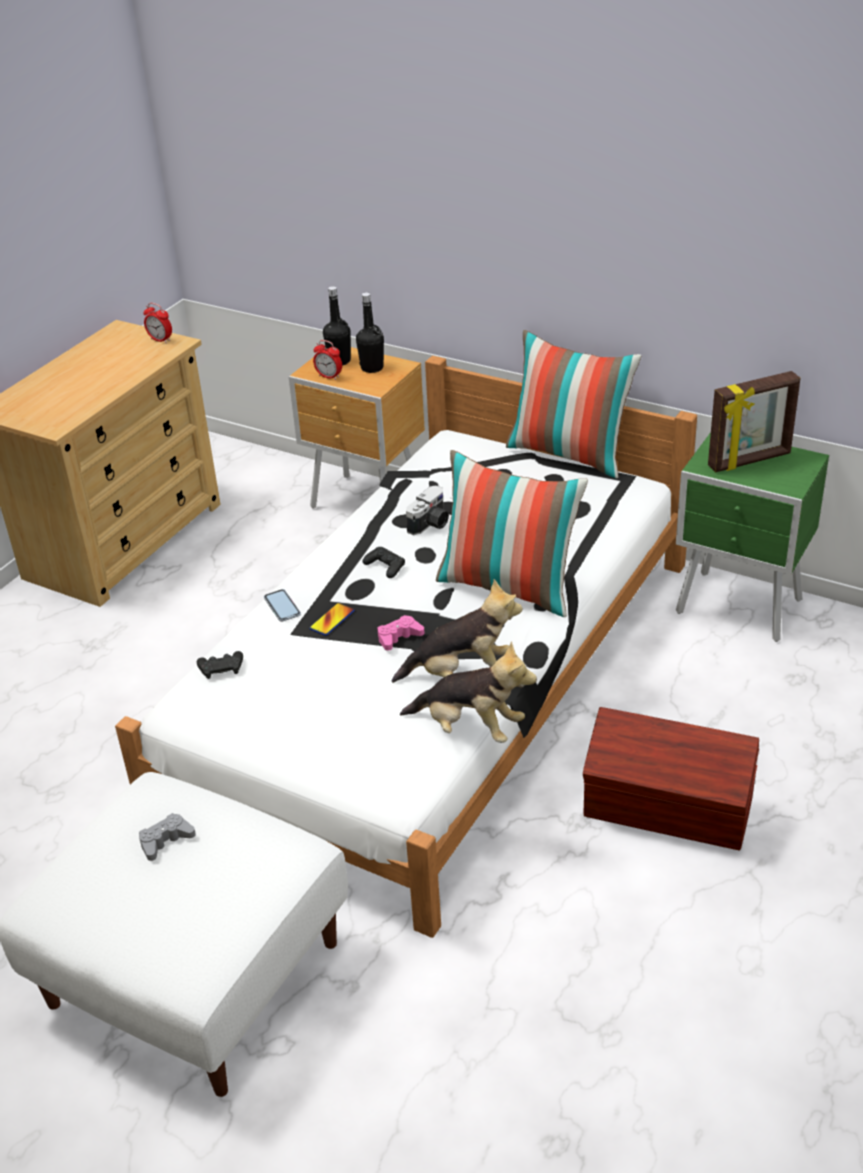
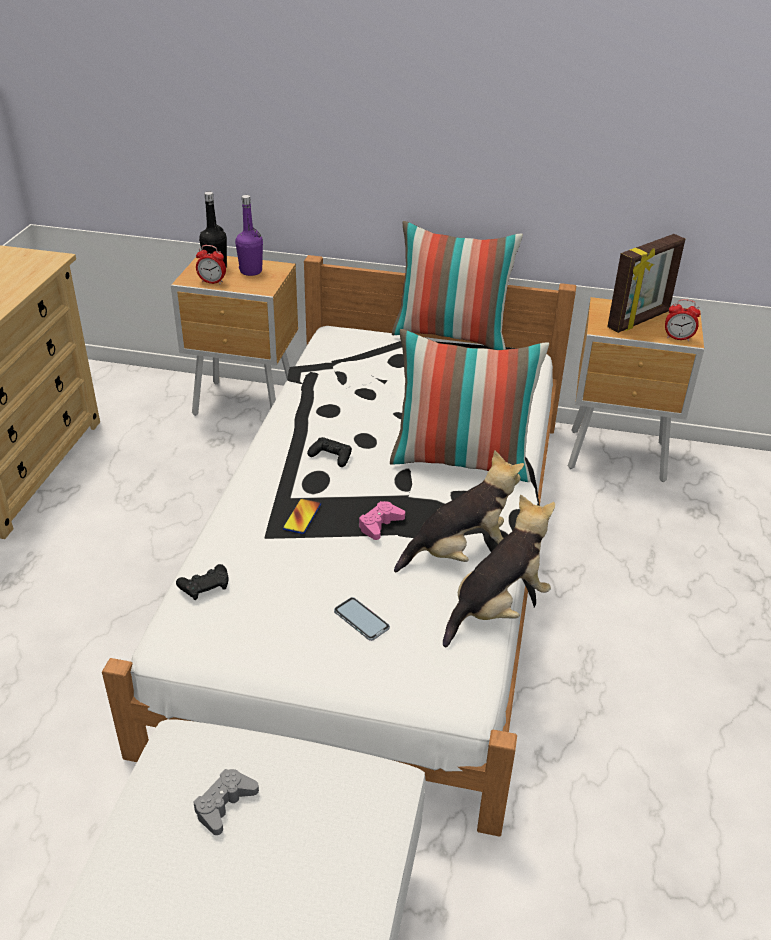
camera: 20 degrees left, 0 degrees up
alarm clock [143,303,172,343] -> alarm clock moved to [665,299,701,341]
phone [264,589,301,622] -> phone moved to [334,597,390,641]
black bottle [356,292,384,373] -> purple bottle [235,195,263,276]
plush toy [400,641,537,743] -> plush toy turned 45 degrees counterclockwise [443,495,555,647]
camera [406,485,449,535] -> none
brown storage box [583,707,759,850] -> none
green nightstand [676,432,829,642] -> brown nightstand [568,297,704,482]

